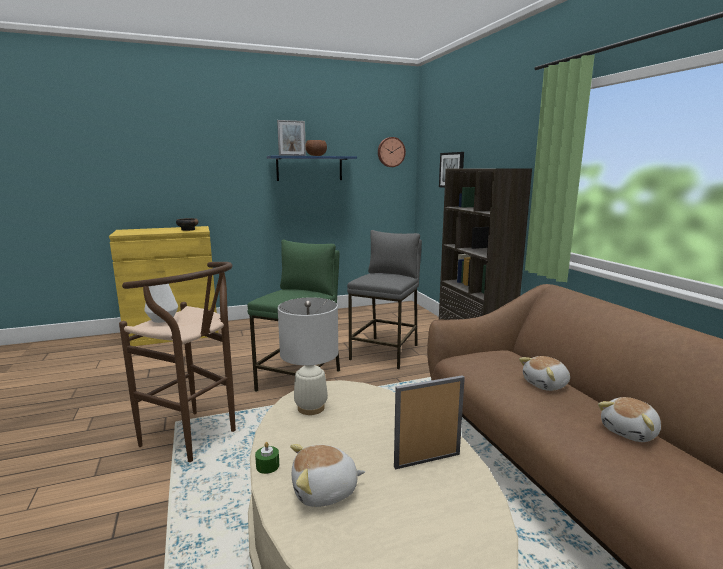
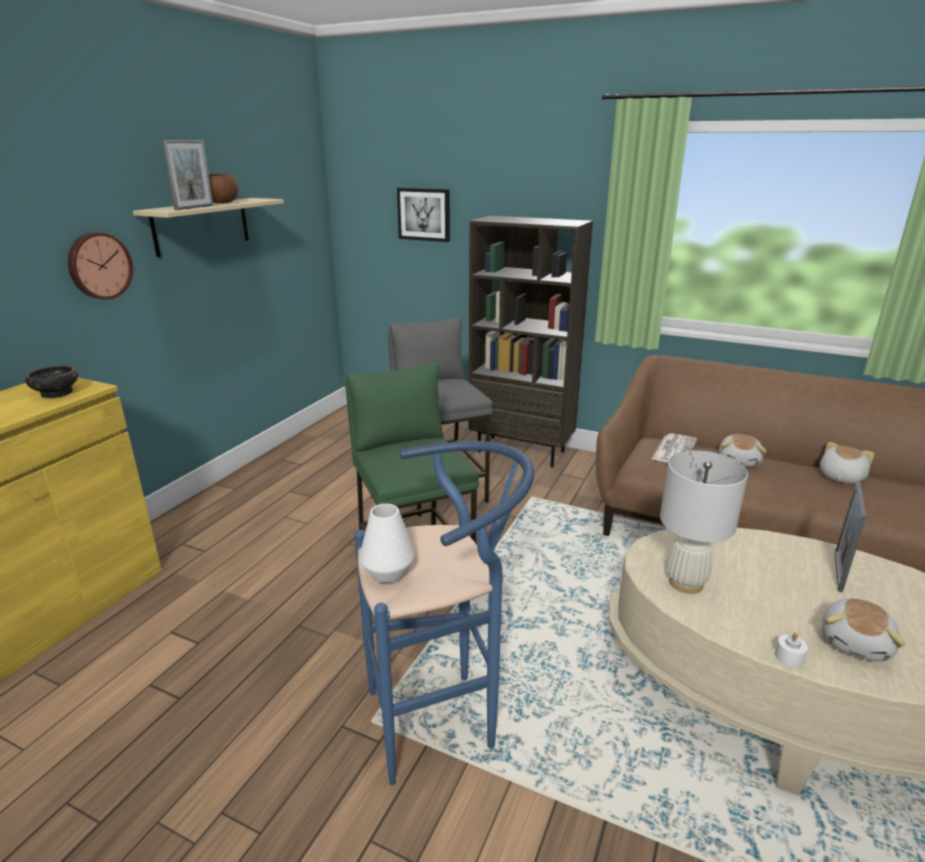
camera: 45 degrees left, 10 degrees up
brown stool [119,262,236,462] -> blue stool [354,441,534,785]
green candle [255,442,279,474] -> white candle [775,632,808,667]
blue shelf [267,156,357,181] -> beige shelf [133,198,284,257]
wall clock [378,137,406,167] -> wall clock moved to [68,232,133,300]
plush toy [598,397,661,442] -> plush toy turned 150 degrees counterclockwise [820,442,875,483]
none -> newspaper [652,433,697,463]

